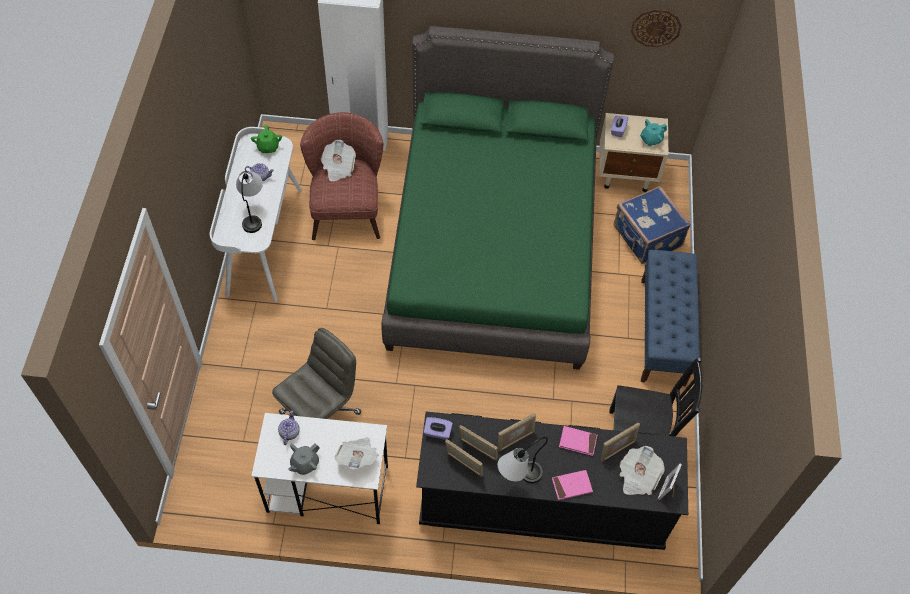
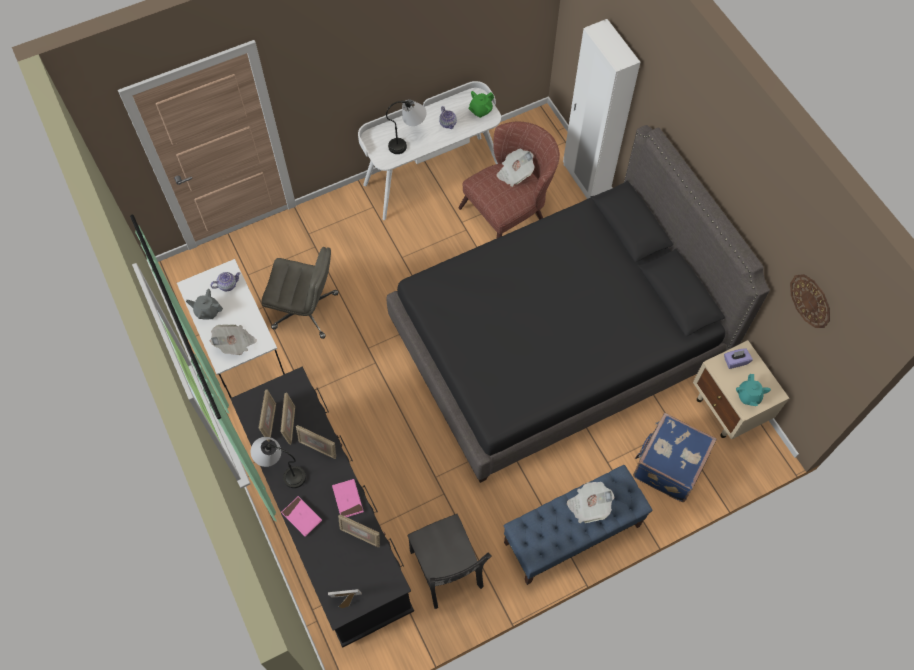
camera: 60 degrees right, 5 degrees up
green bed [381,26,614,370] -> black bed [386,125,770,483]
purple tissue box [424,417,453,440] -> none
newspaper [620,446,665,495] -> newspaper moved to [567,482,614,523]
turquoise teapot [640,119,667,146] -> turquoise teapot turned 120 degrees counterclockwise [736,374,771,406]

